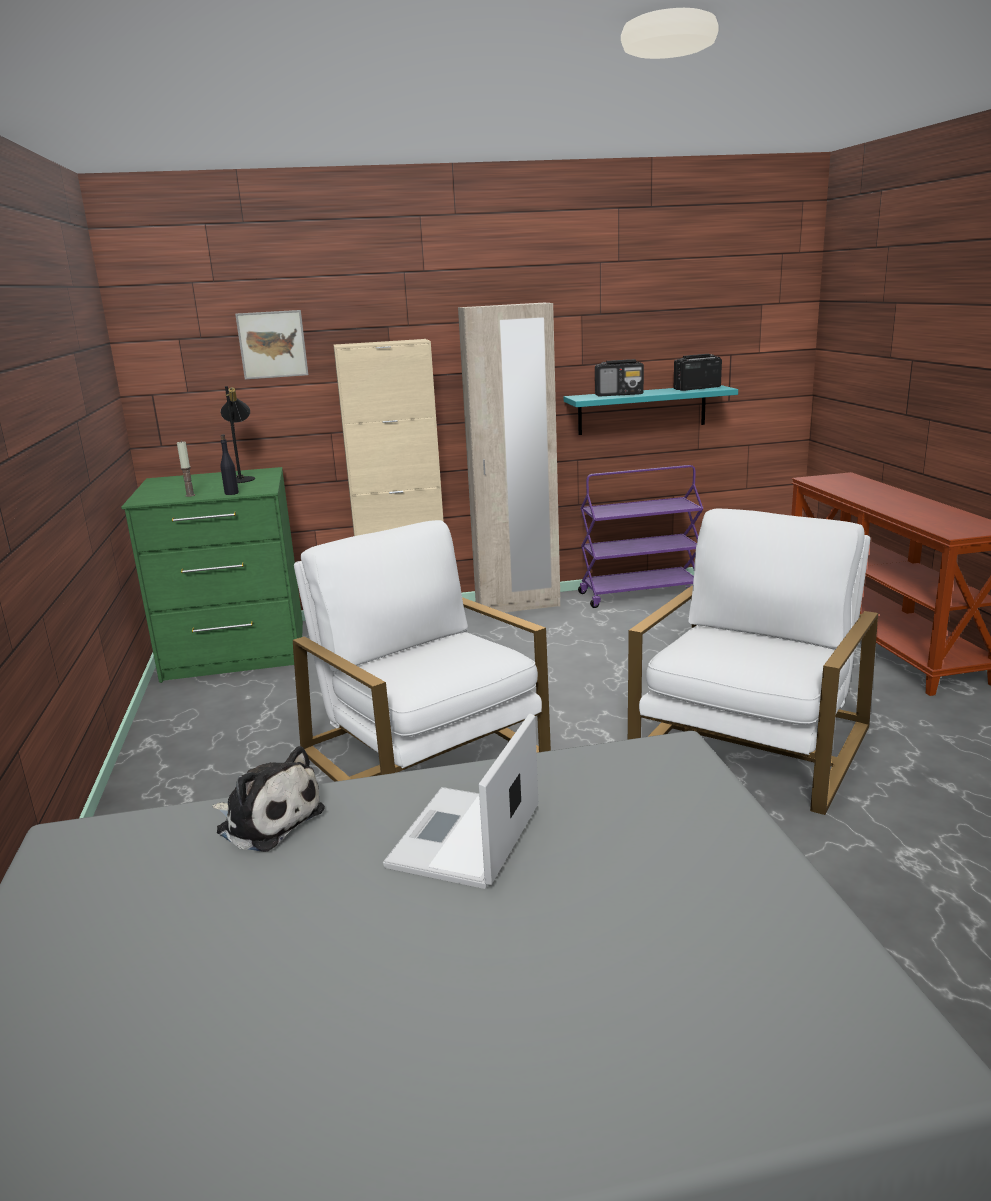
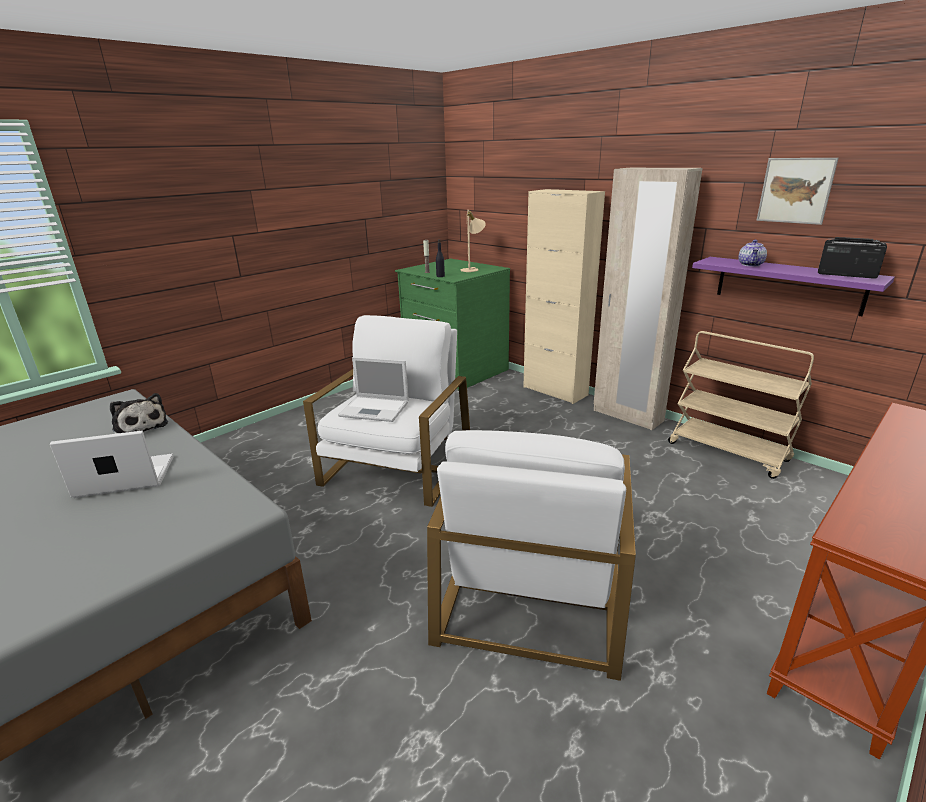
camera: 55 degrees right, 5 degrees up
plush toy [212,746,325,852] -> plush toy turned 45 degrees counterclockwise [110,393,168,434]
black table lamp [221,386,255,483] -> beige table lamp [461,210,486,272]
picture [235,310,308,380] -> picture moved to [756,158,838,225]
turquoise shelf [564,385,738,435] -> purple shelf [692,257,895,316]
purple cart [578,465,703,608] -> beige cart [668,331,814,479]
radio [595,359,644,396] -> teapot [738,240,767,267]
white armchair [628,509,878,815] -> white armchair turned 105 degrees clockwise [427,430,636,681]
none -> laptop [338,357,409,422]

